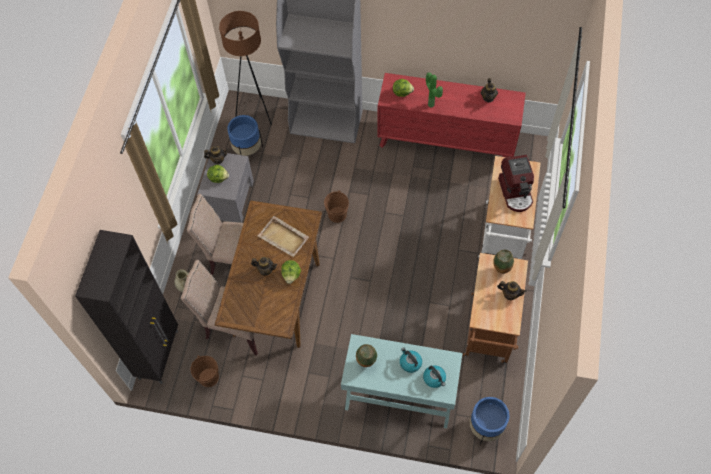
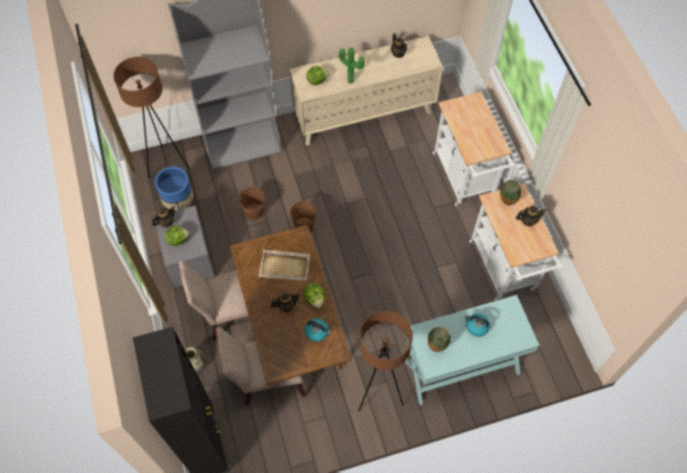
camera: 30 degrees left, 0 degrees up
brown bucket [191,356,219,387] -> brown bucket moved to [238,187,264,220]
red dresser [377,73,526,158] -> beige dresser [289,36,443,145]
kettle [423,365,446,388] -> kettle moved to [305,318,331,342]
brown cart [463,253,528,364] -> white cart [469,183,563,301]
blue planter [470,397,509,445] -> none
coffee machine [498,155,534,212] -> none
none -> brown floor lamp [358,311,413,411]

